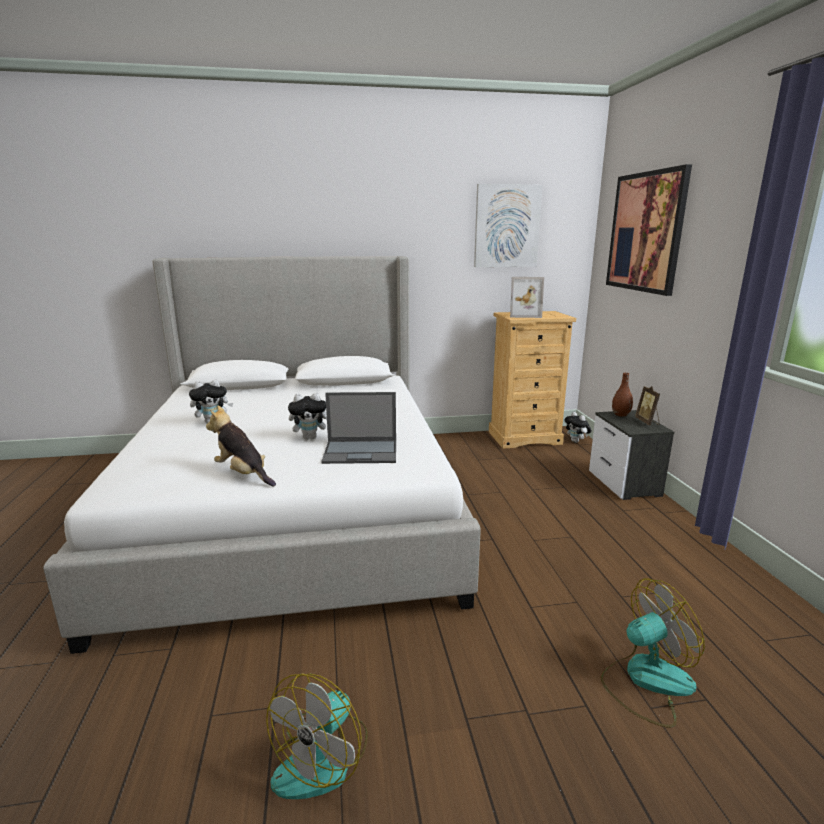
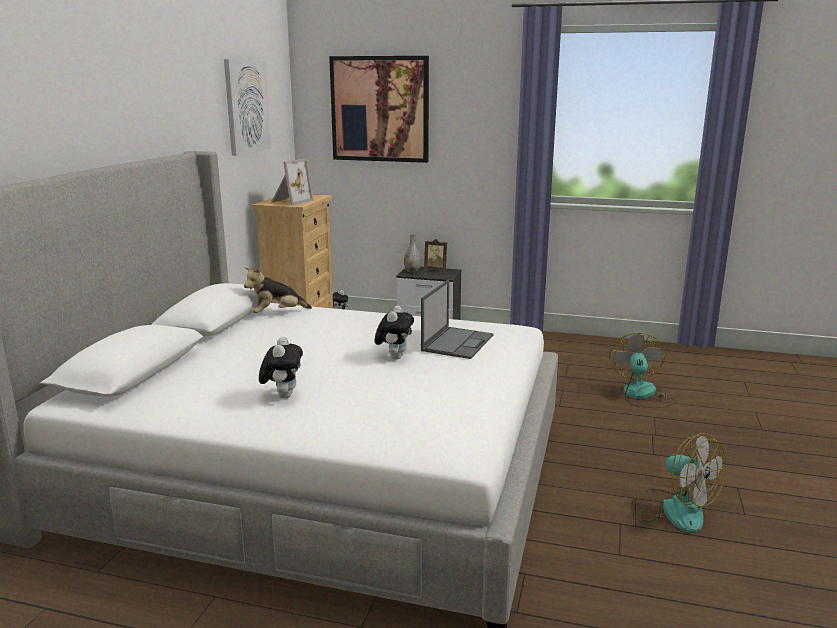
camera: 65 degrees left, 0 degrees up
plush toy [206,406,276,487] -> plush toy moved to [244,267,312,313]
brown vase [612,373,633,417] -> grey vase [404,233,421,273]

